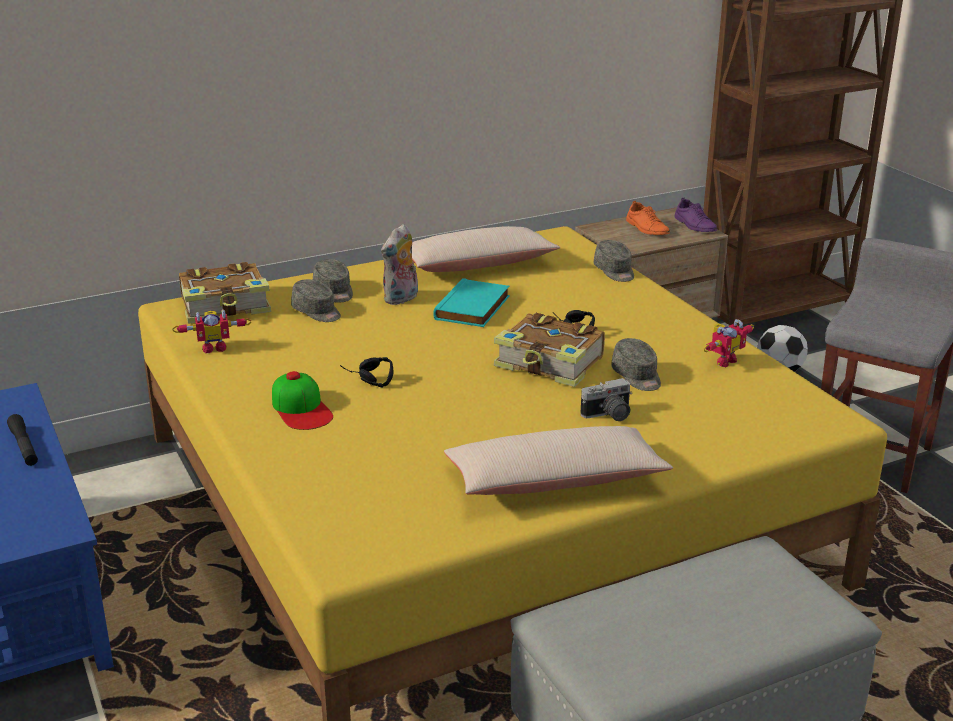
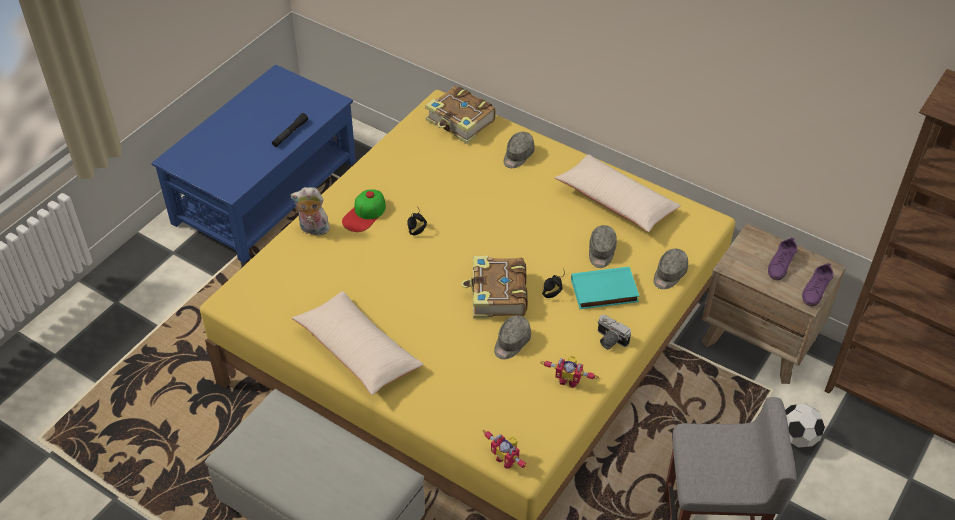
camera: 60 degrees right, 20 degrees up
toy robot [172,309,251,353] -> toy robot moved to [483,430,528,470]
grey cap [291,279,341,322] -> grey cap moved to [589,225,617,268]
plush toy [381,224,418,305] -> plush toy moved to [290,187,330,235]
turquoise book [433,278,510,327] -> turquoise book moved to [571,267,639,309]
camera [580,378,632,421] -> camera moved to [597,315,631,349]
orange shoe [626,201,670,235] -> purple shoe [768,237,797,280]

